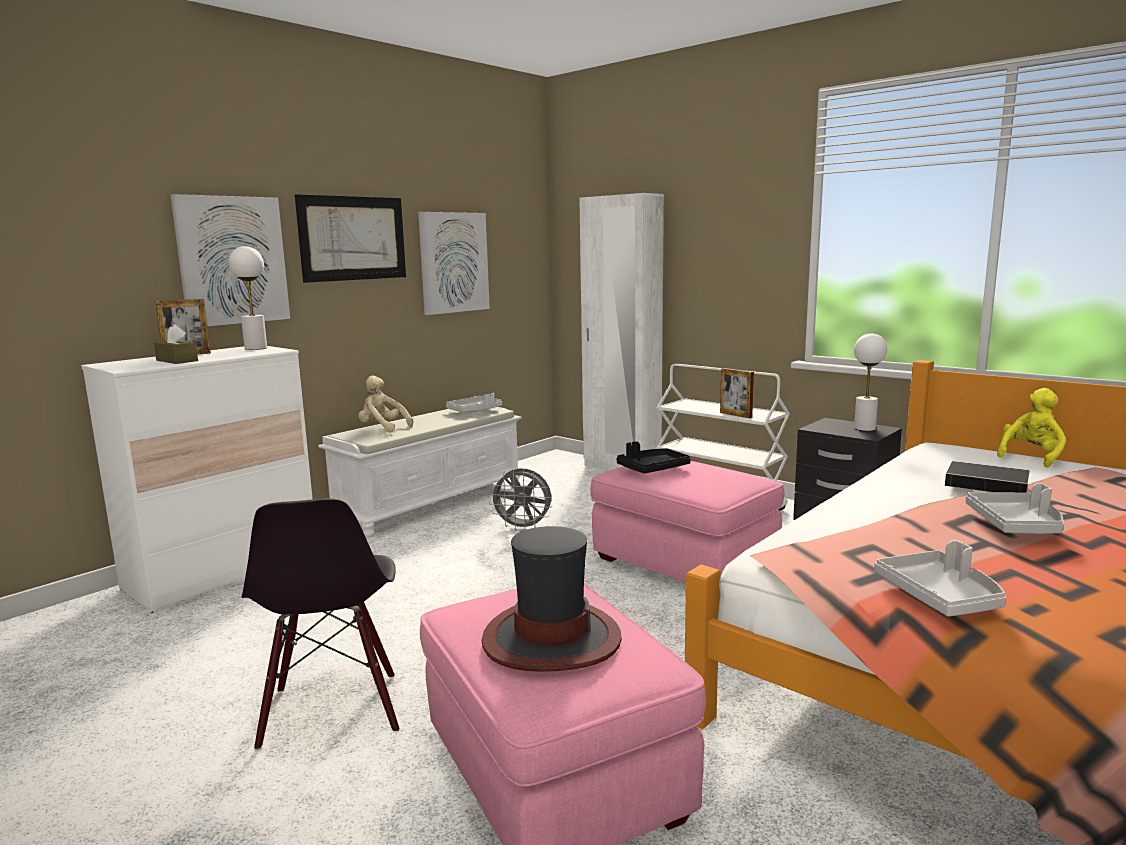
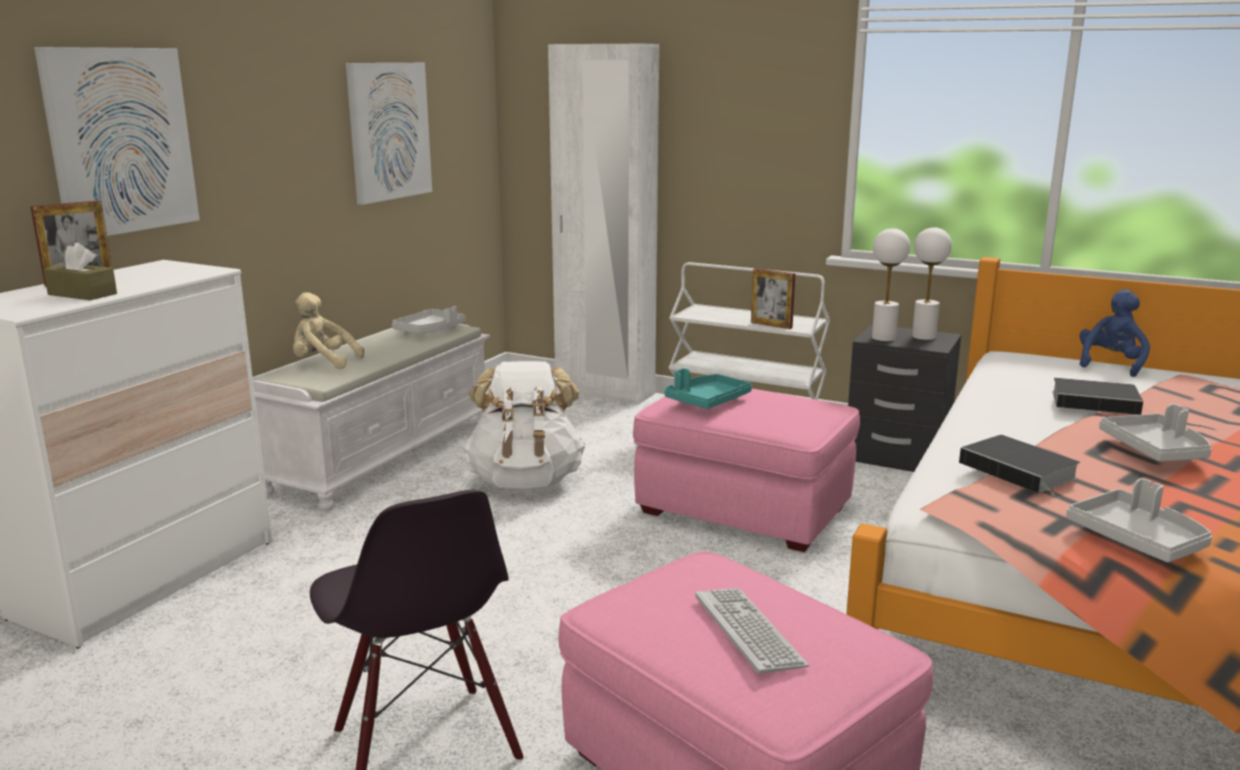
camera: 15 degrees left, 5 degrees up
white table lamp [229,246,267,350] -> white table lamp moved to [872,228,910,341]
picture [295,194,406,283] -> none
hat [482,526,622,672] -> keyboard [695,588,809,674]
grey fan [488,468,552,531] -> white backpack [463,361,585,488]
black tray [617,441,691,474] -> turquoise tray [665,368,752,409]
yellow plush toy [997,388,1066,467] -> blue plush toy [1080,289,1150,377]
none -> book [959,435,1080,498]

